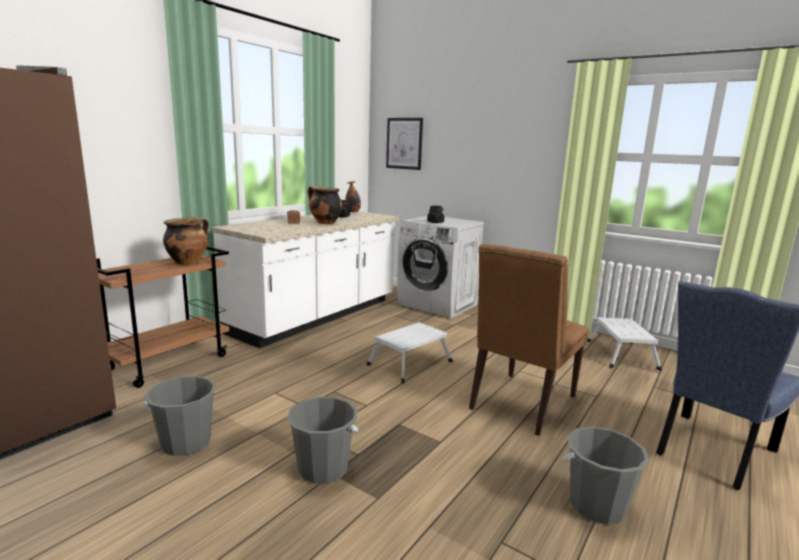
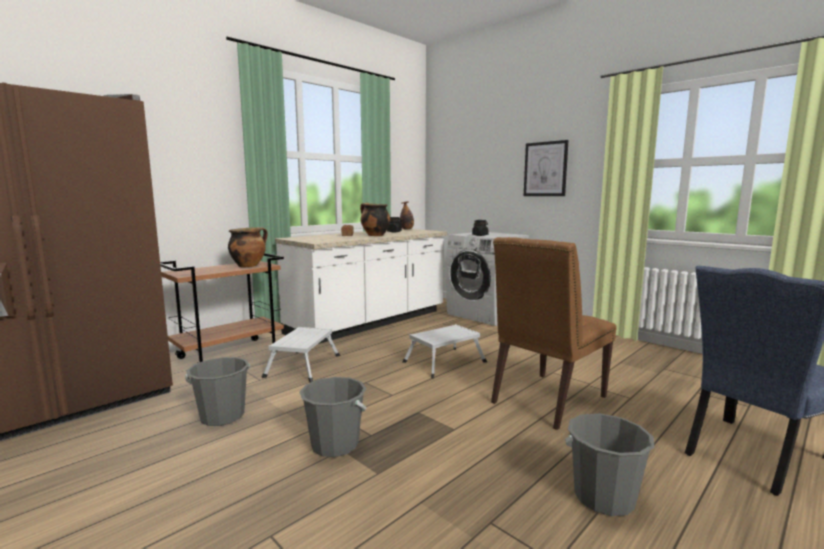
camera: 10 degrees right, 5 degrees down
picture [386,118,423,170] -> picture moved to [524,140,569,196]
white step ladder [587,317,662,371] -> white step ladder moved to [261,327,340,383]

